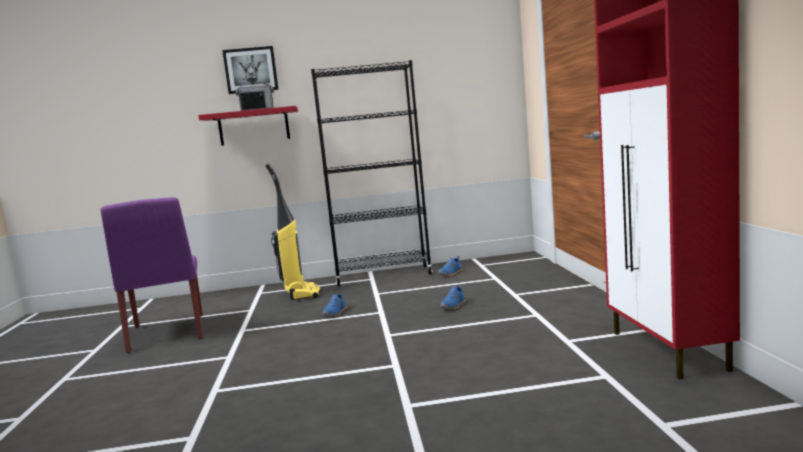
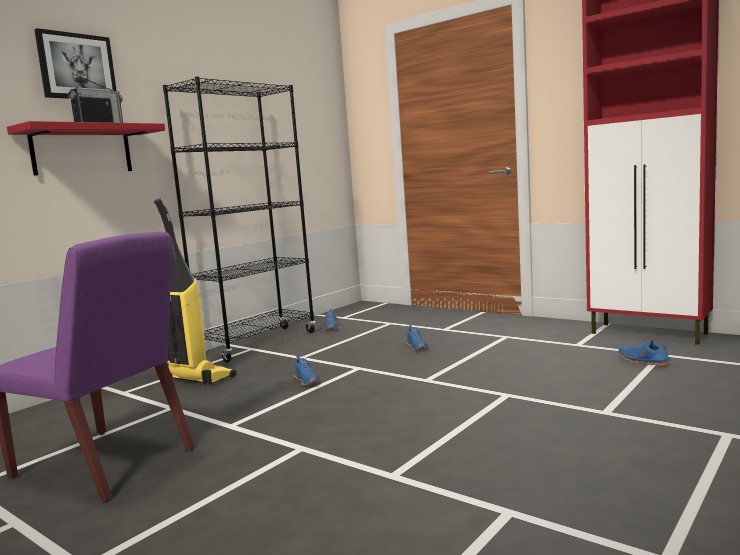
camera: 45 degrees left, 0 degrees up
none -> blue shoe [619,340,671,366]

